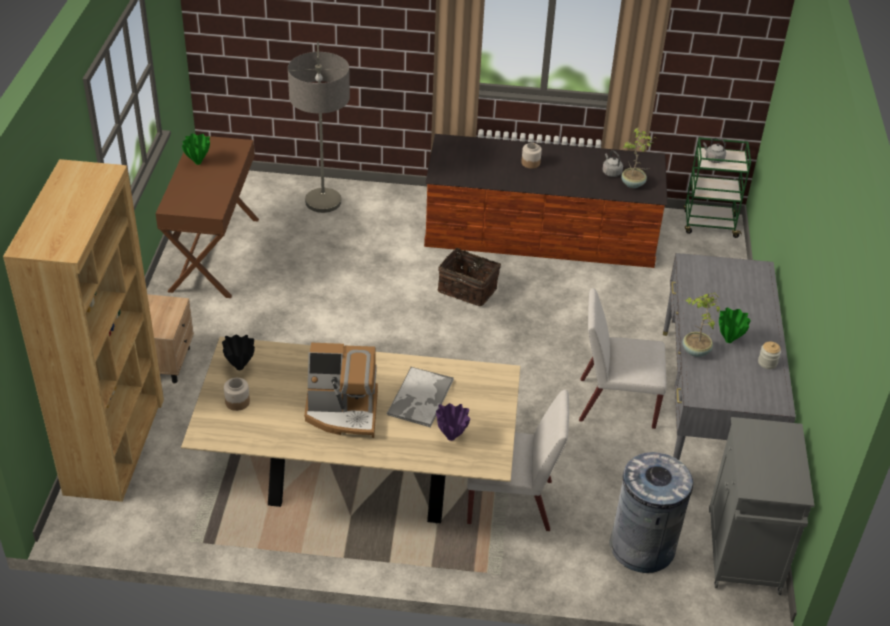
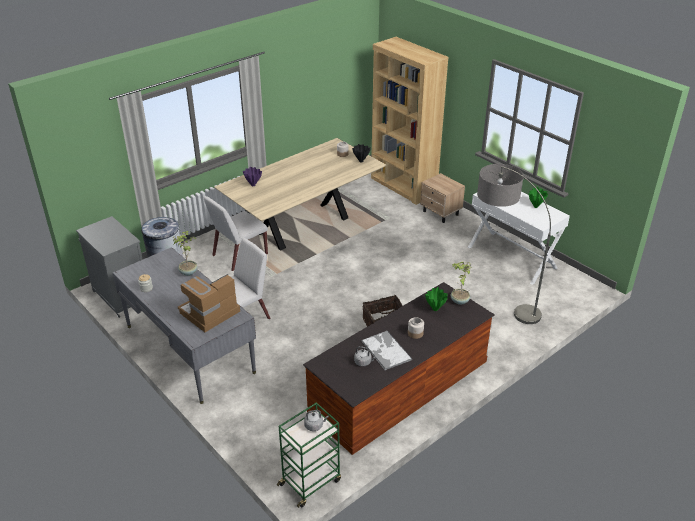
camera: 135 degrees right, 5 degrees down
brown console table [155,136,259,298] -> white console table [468,184,570,285]
coffee machine [304,343,378,438] -> coffee machine moved to [178,274,240,332]
tray [387,367,454,427] -> tray moved to [361,331,412,370]
potted plant [621,127,657,188] -> potted plant moved to [451,262,471,305]
green vase [719,308,751,343] -> green vase moved to [425,287,448,311]

